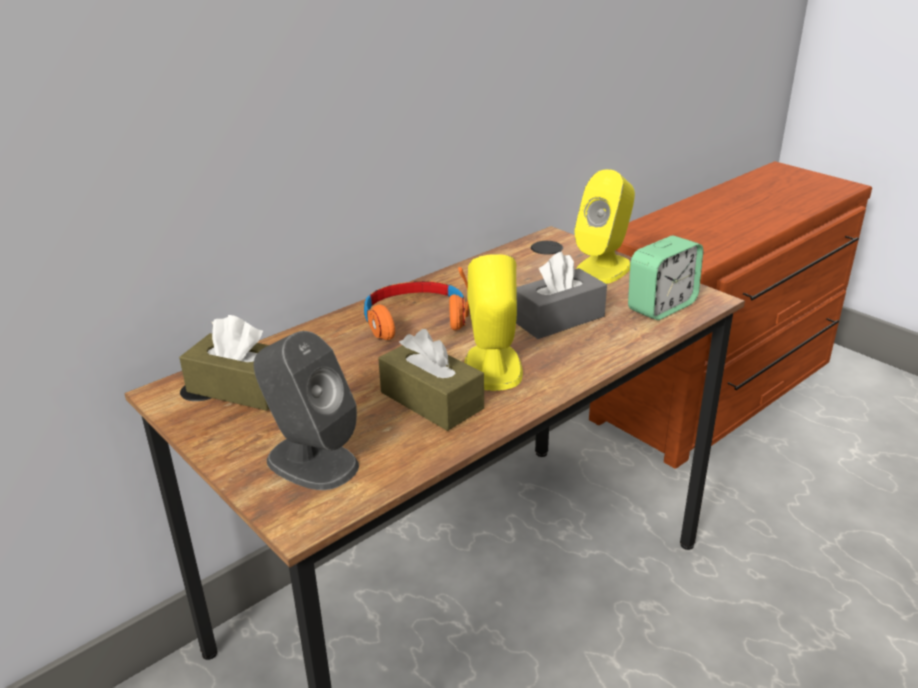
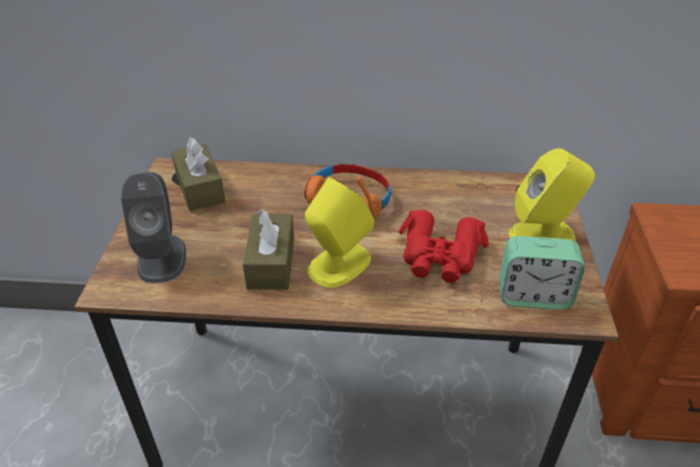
camera: 45 degrees right, 10 degrees up
grey tissue box [516,251,607,339] -> red binoculars [399,210,489,283]

